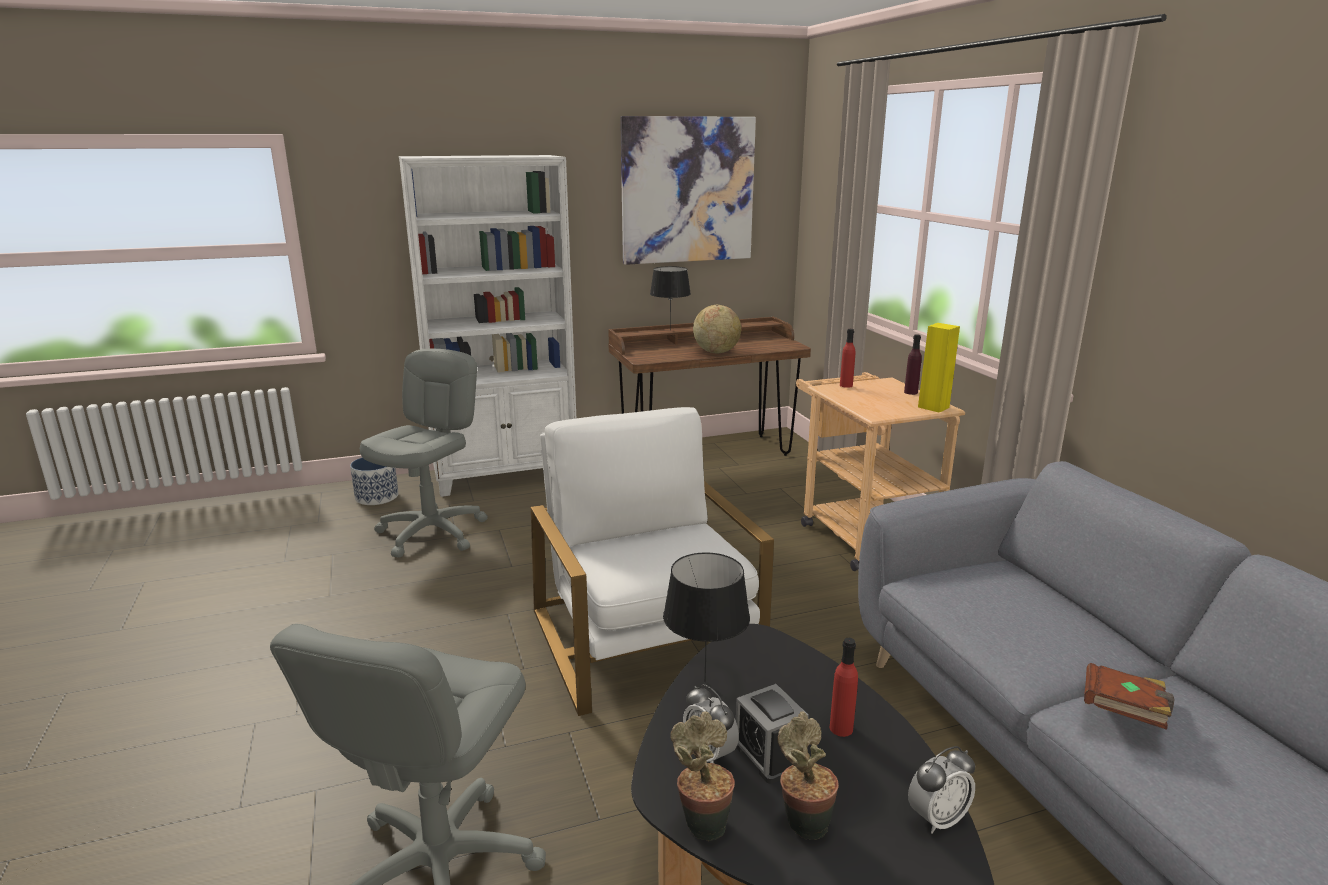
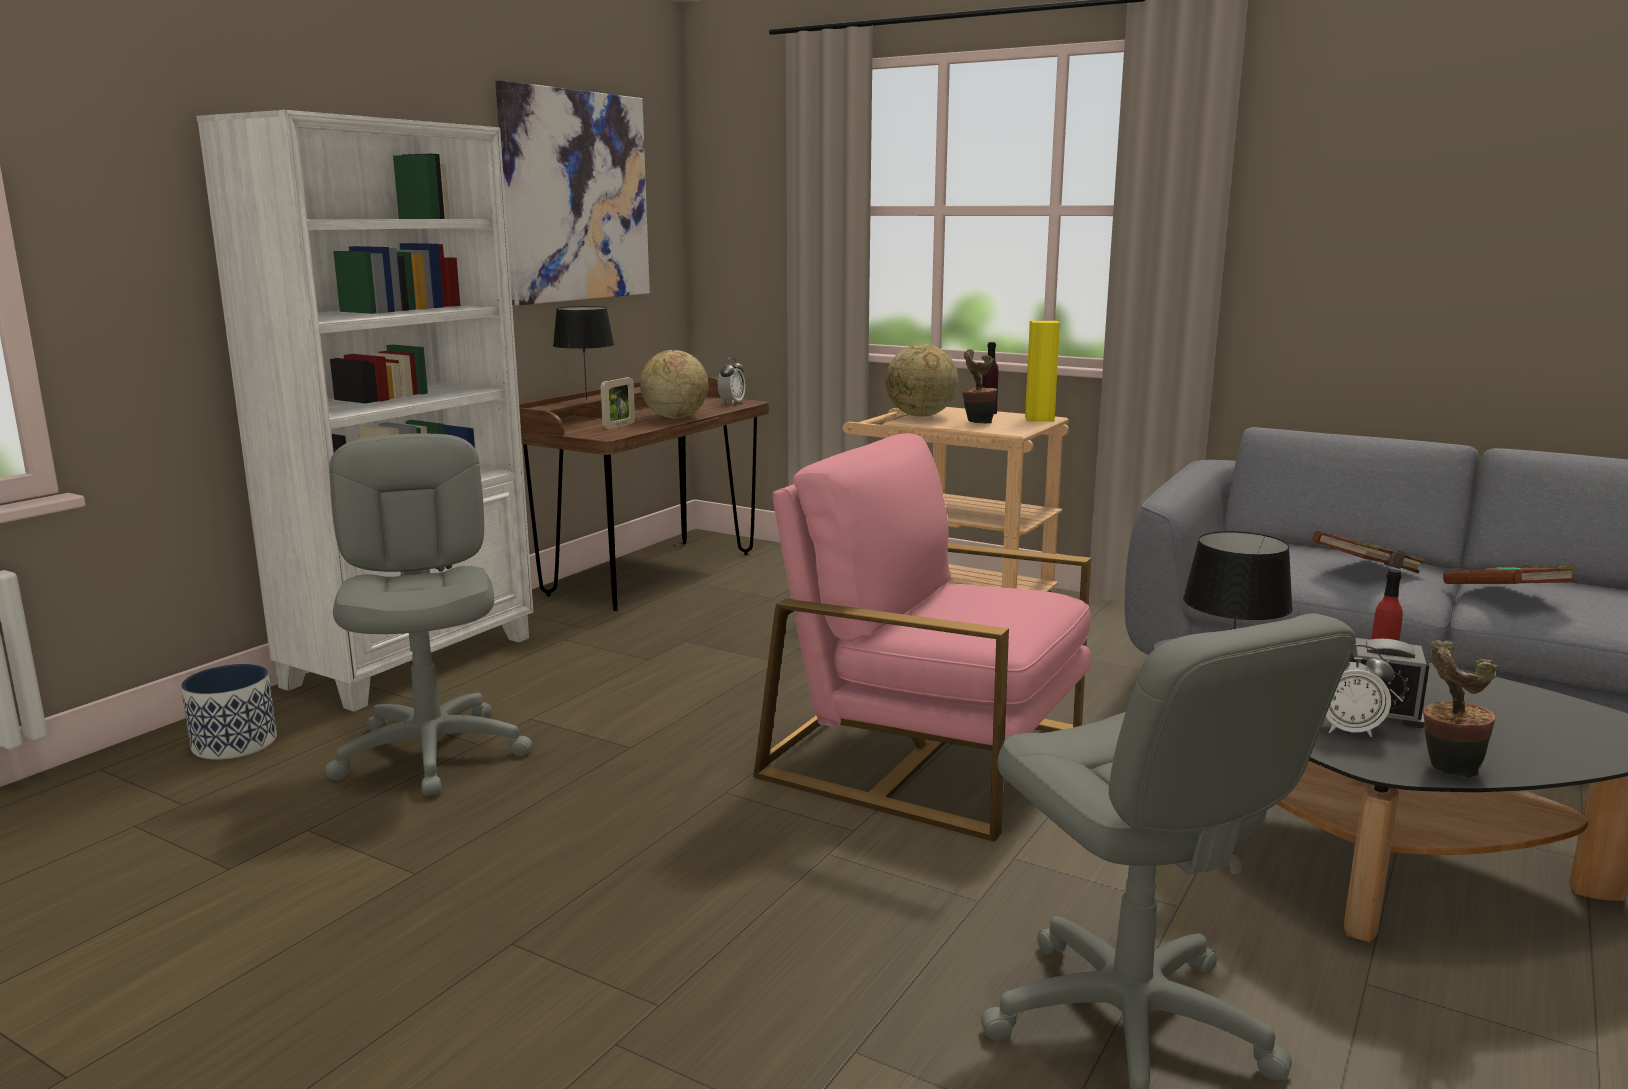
camera: 40 degrees left, 5 degrees down
white armchair [531,407,774,716] -> pink armchair [753,433,1091,842]
potted plant [777,711,839,840] -> potted plant moved to [962,349,997,424]
red bottle [840,329,855,388] -> globe [885,344,958,417]
alarm clock [908,746,975,833] -> alarm clock moved to [718,357,745,405]
none -> picture frame [601,377,635,430]
none -> brown book [1312,531,1425,574]

